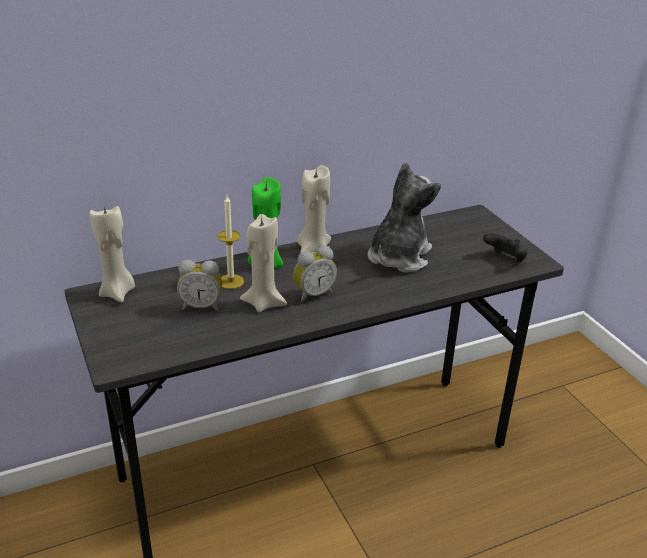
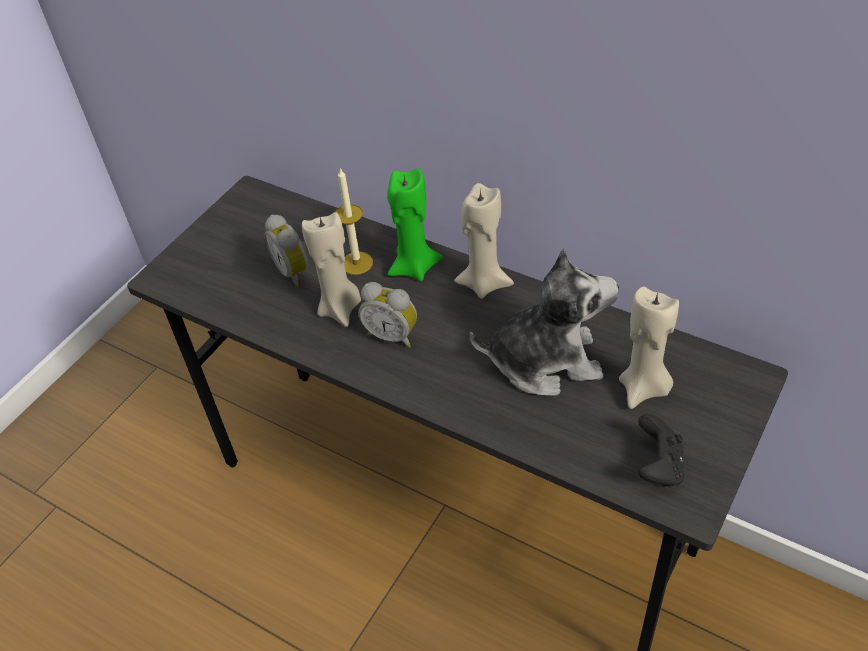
camera: 60 degrees right, 15 degrees up
beige candle [89,206,135,303] -> beige candle moved to [619,286,679,409]

